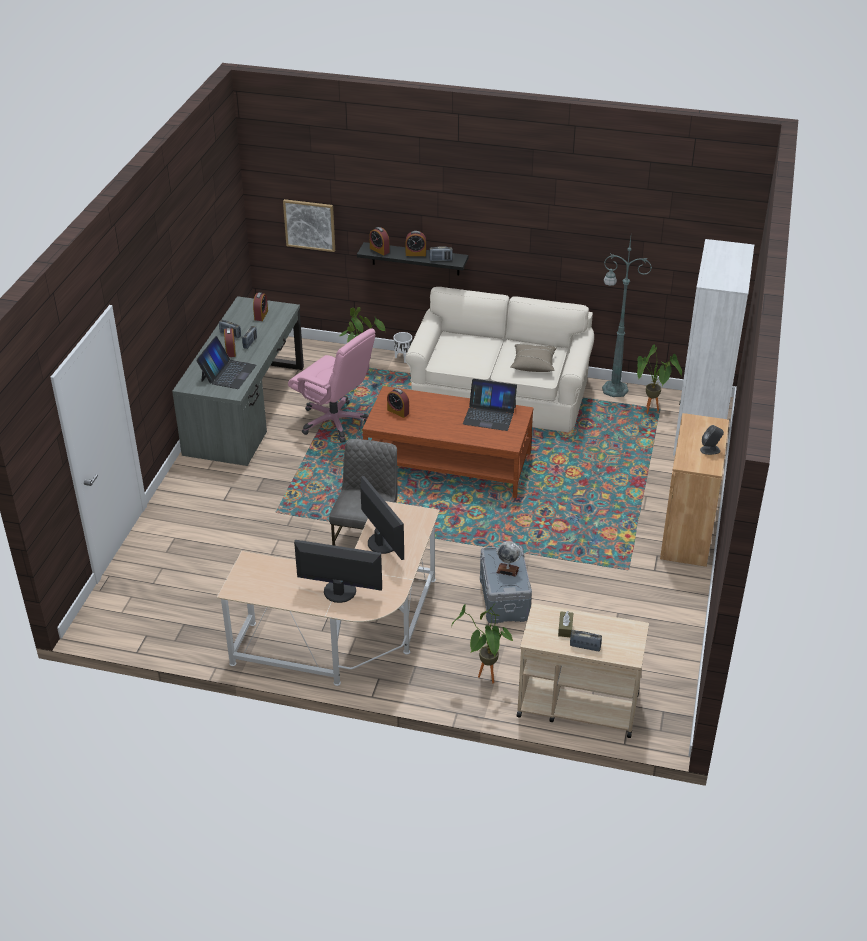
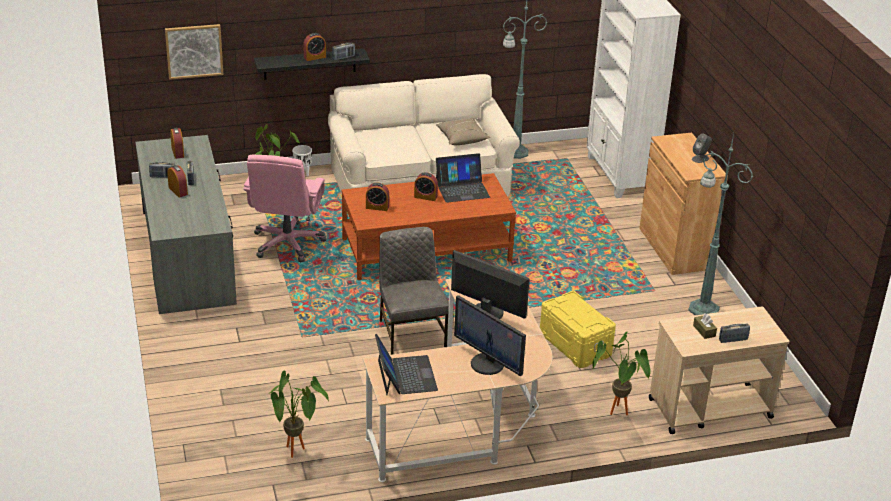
camera: 30 degrees left, 5 degrees down
laptop [196,336,256,389] -> laptop moved to [375,334,438,395]
pink office chair [288,328,376,443] -> pink office chair turned 90 degrees clockwise [243,155,326,262]
monitor [294,540,382,603] -> monitor turned 120 degrees counterclockwise [454,295,526,376]
alarm clock [369,227,390,255] -> alarm clock moved to [414,172,438,201]
grey storage box [480,546,532,624] -> yellow storage box [540,291,616,368]
globe [496,541,522,577] -> none
potted plant [637,344,682,414] -> potted plant moved to [269,370,329,458]
none -> green floor lamp [688,133,753,315]

